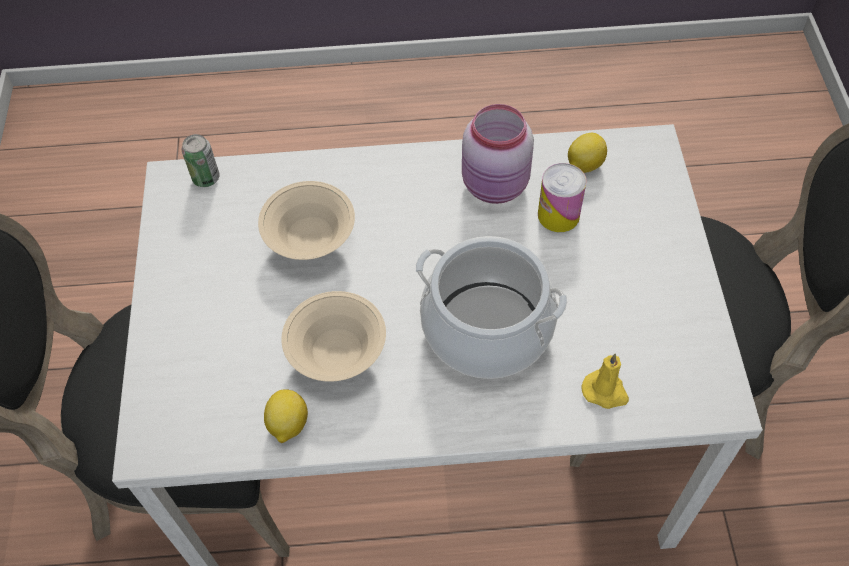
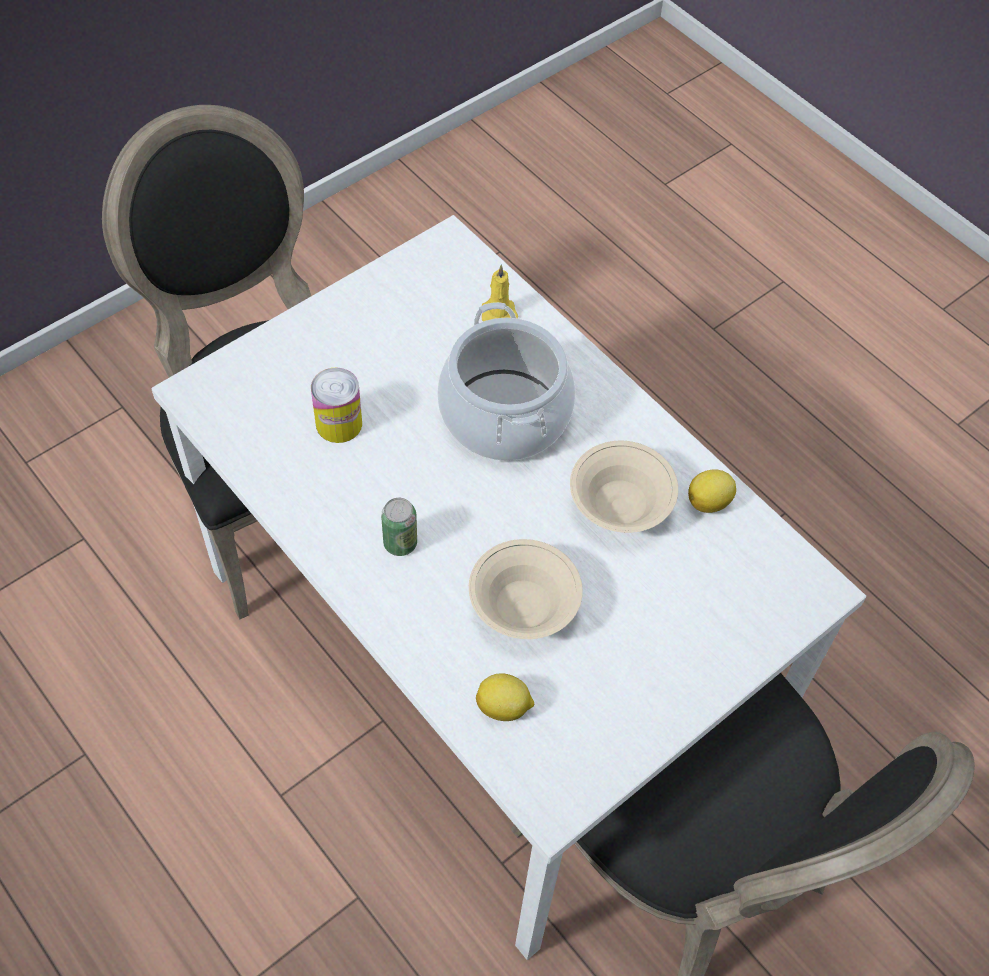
camera: 130 degrees left, 0 degrees up
can [182,134,220,187] -> can moved to [381,498,417,556]
pink jar [462,104,534,204] -> none
lemon [568,133,607,173] -> lemon moved to [476,673,534,721]

